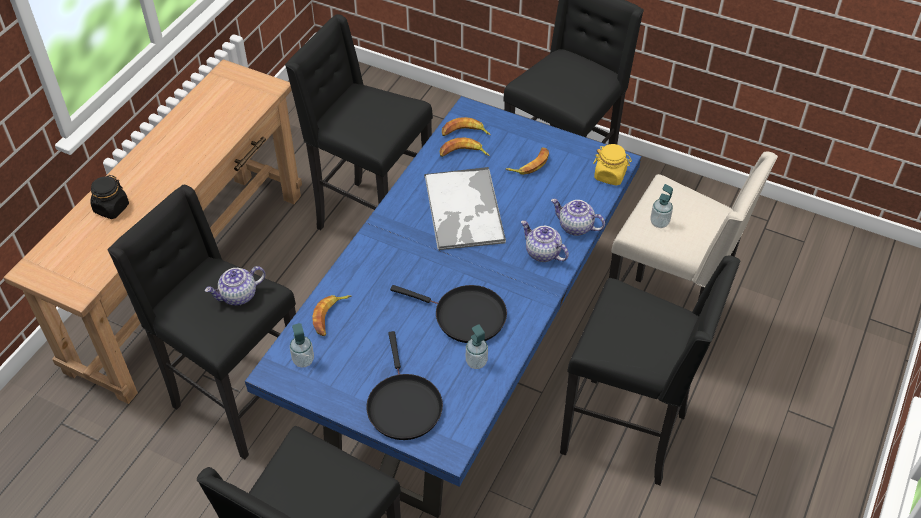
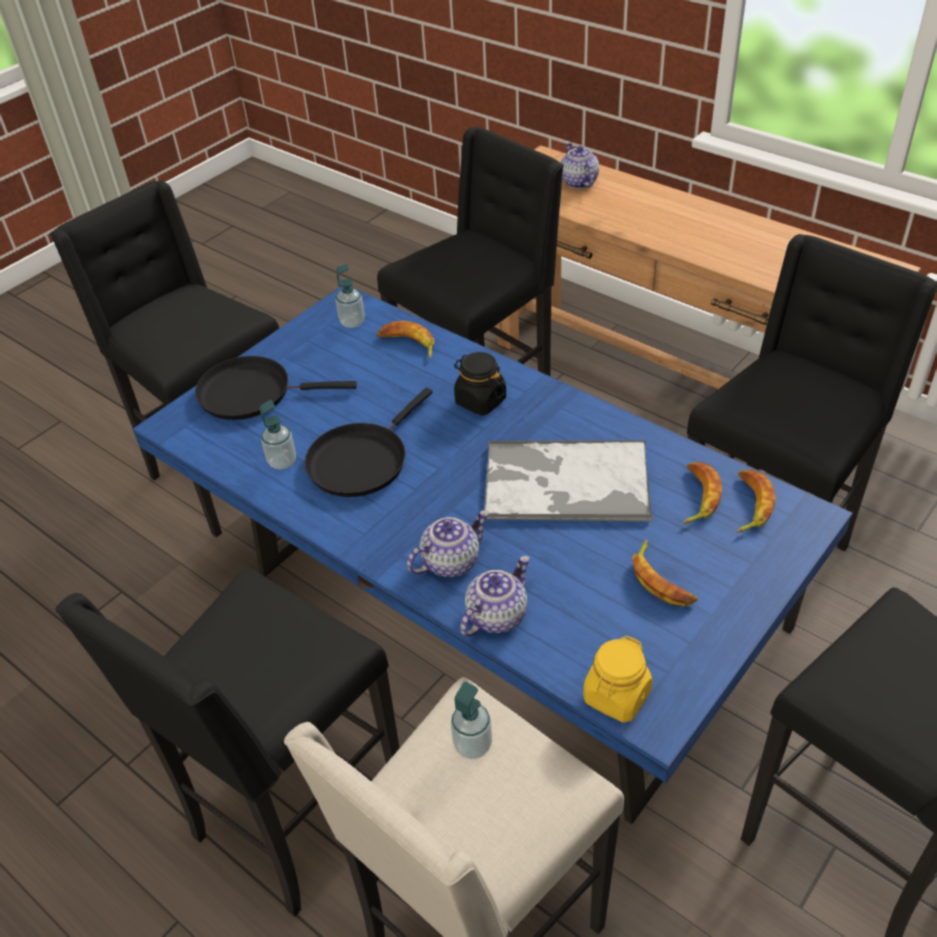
camera: 105 degrees right, 5 degrees down
black jar [90,175,129,219] -> black jar moved to [454,352,506,415]
teapot [205,266,265,306] -> teapot moved to [560,142,599,189]

